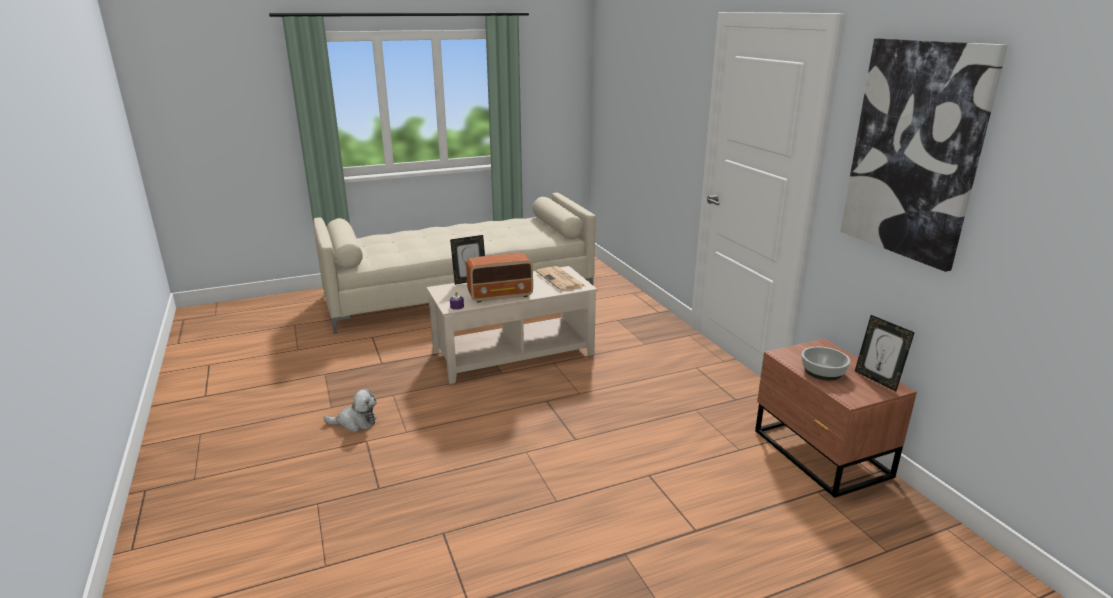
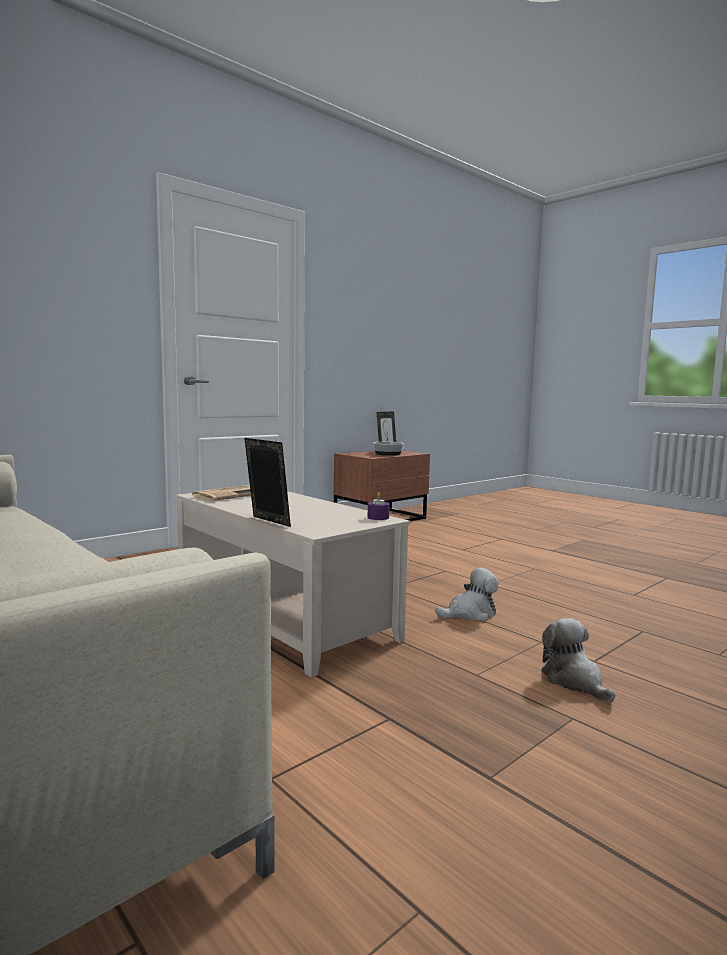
camera: 110 degrees left, 15 degrees down
radio [466,253,533,303] -> none
picture [840,38,1008,272] -> none
none -> plush toy [435,568,499,621]

